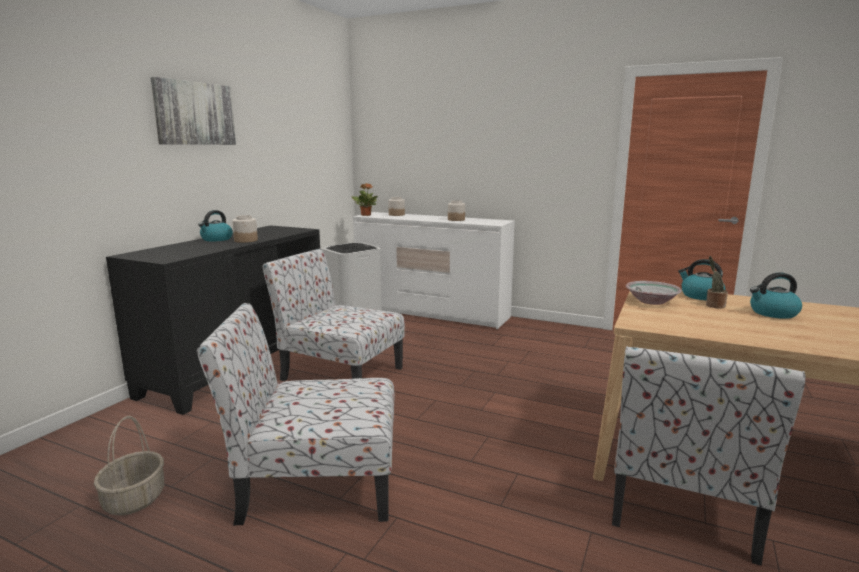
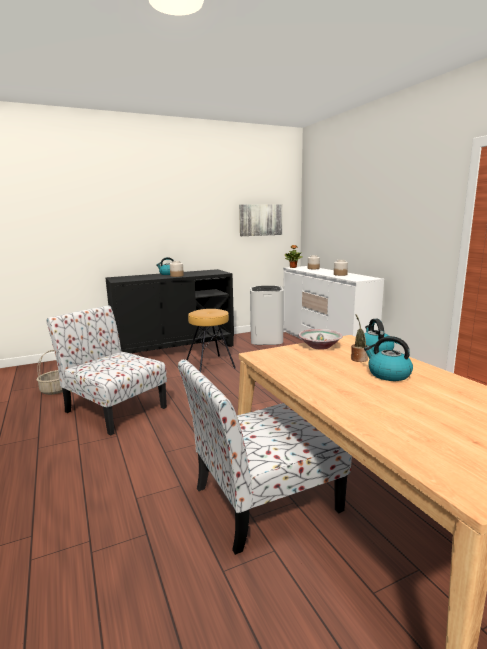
camera: 40 degrees right, 0 degrees up
picture [151,77,236,145] -> picture moved to [239,204,282,236]
chair [263,249,405,381] -> brown stool [186,309,236,372]

